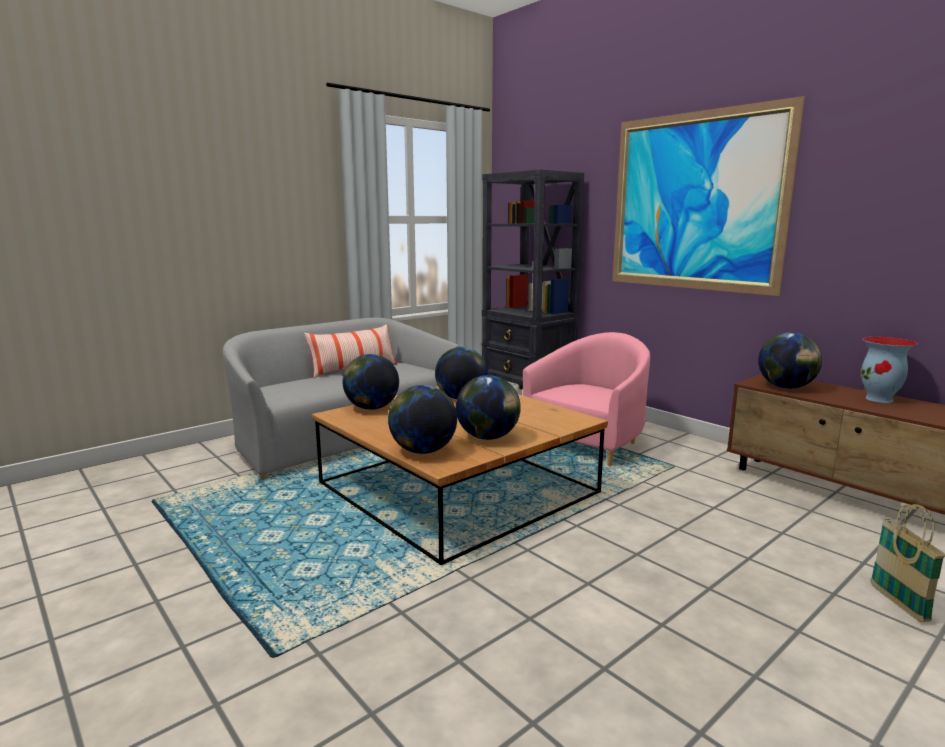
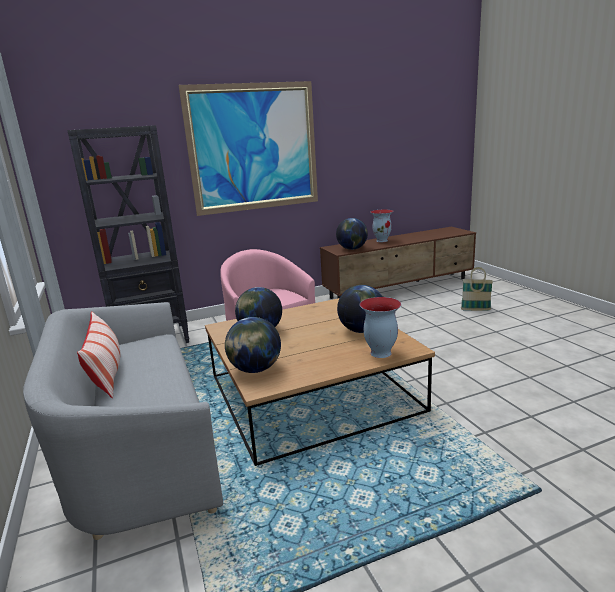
camera: 70 degrees left, 5 degrees up
globe [388,385,457,454] -> vase [360,297,401,358]

